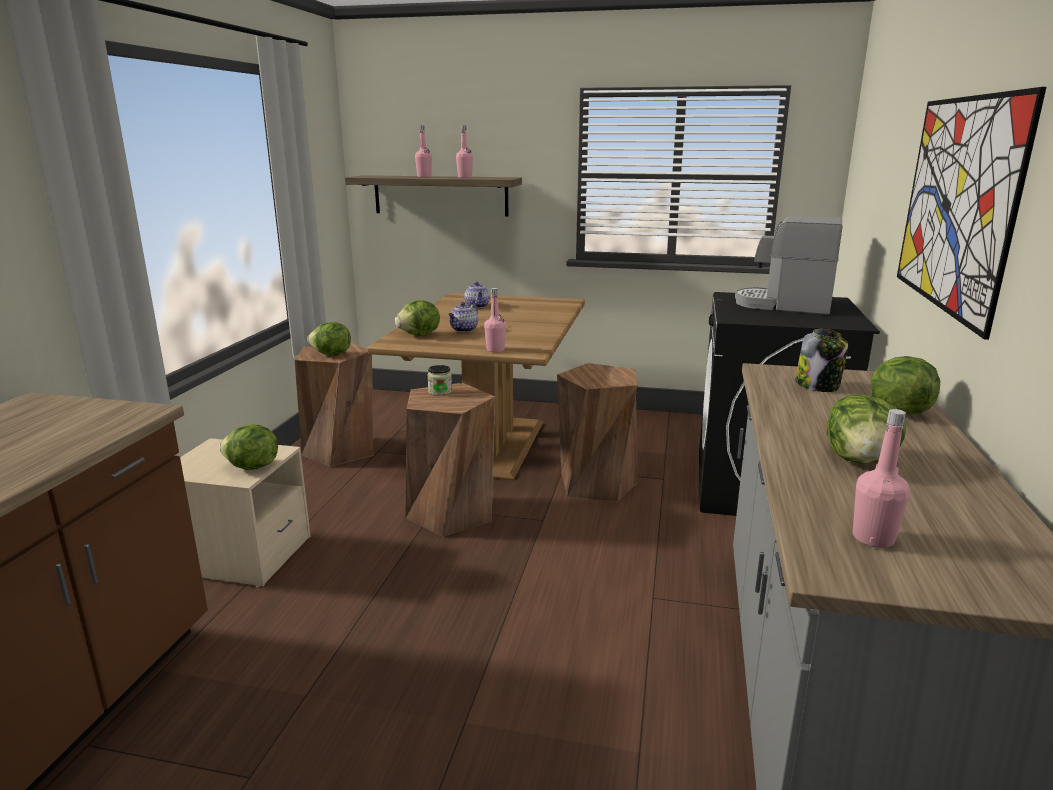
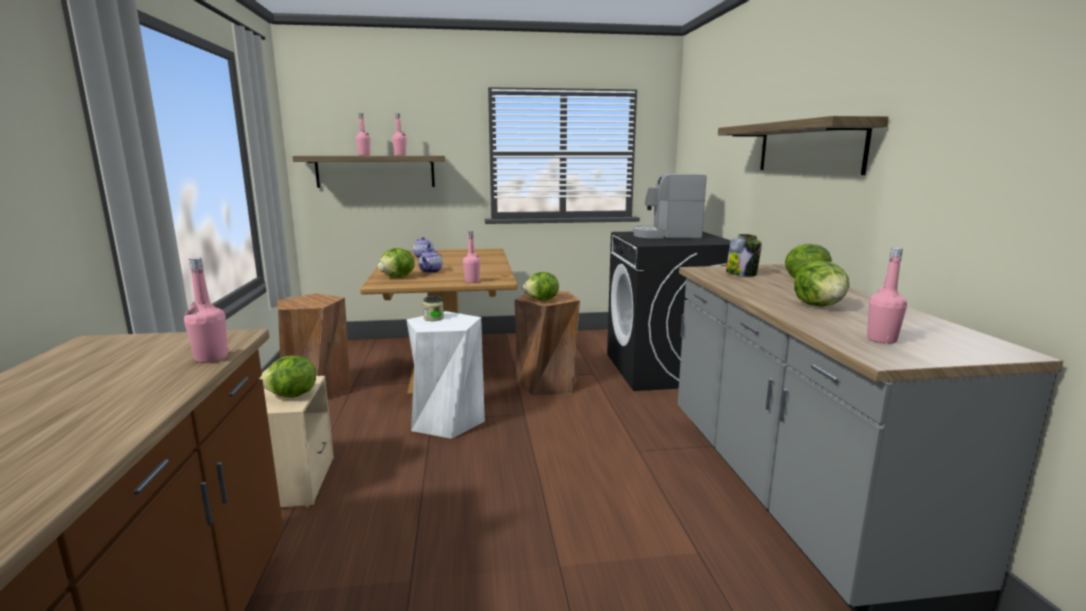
camera: 20 degrees left, 5 degrees down
lettuce [307,322,351,356] -> lettuce moved to [522,272,559,301]
brown stool [406,383,495,537] -> white stool [406,311,485,439]
picture [897,87,1046,340] -> shelf [718,116,889,175]
none -> pink bottle [184,257,229,363]

